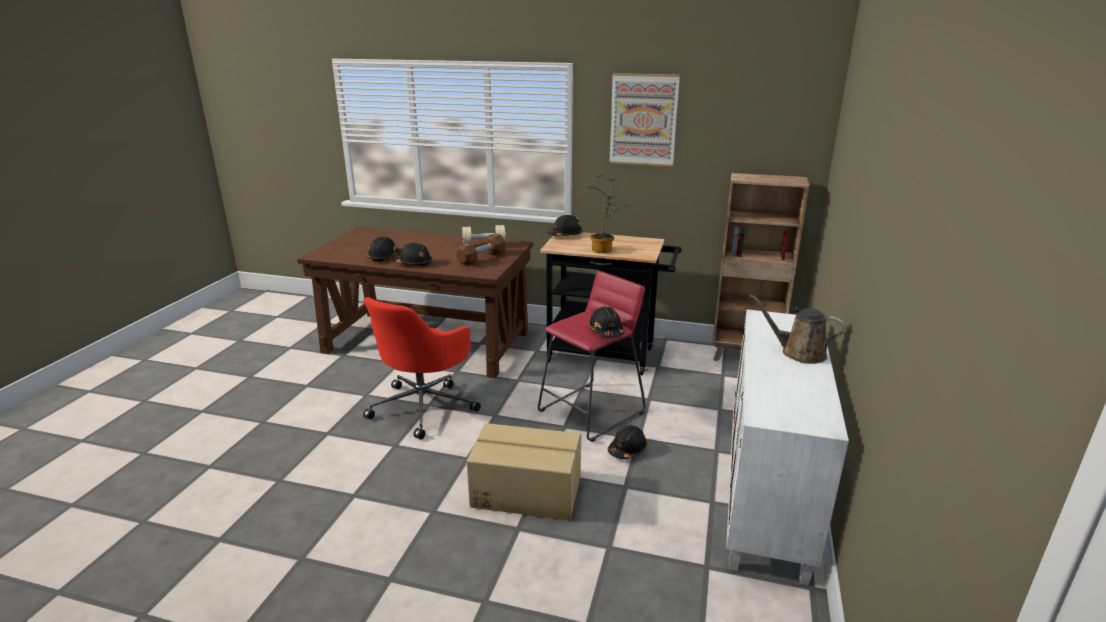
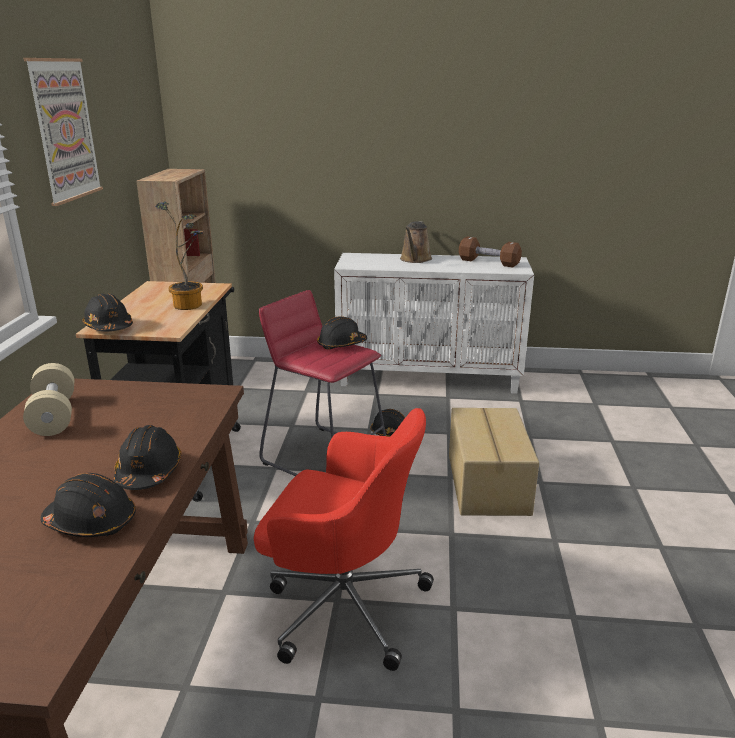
camera: 100 degrees left, 0 degrees up
brown dumbbell [457,233,506,266] -> brown dumbbell moved to [459,236,522,268]

